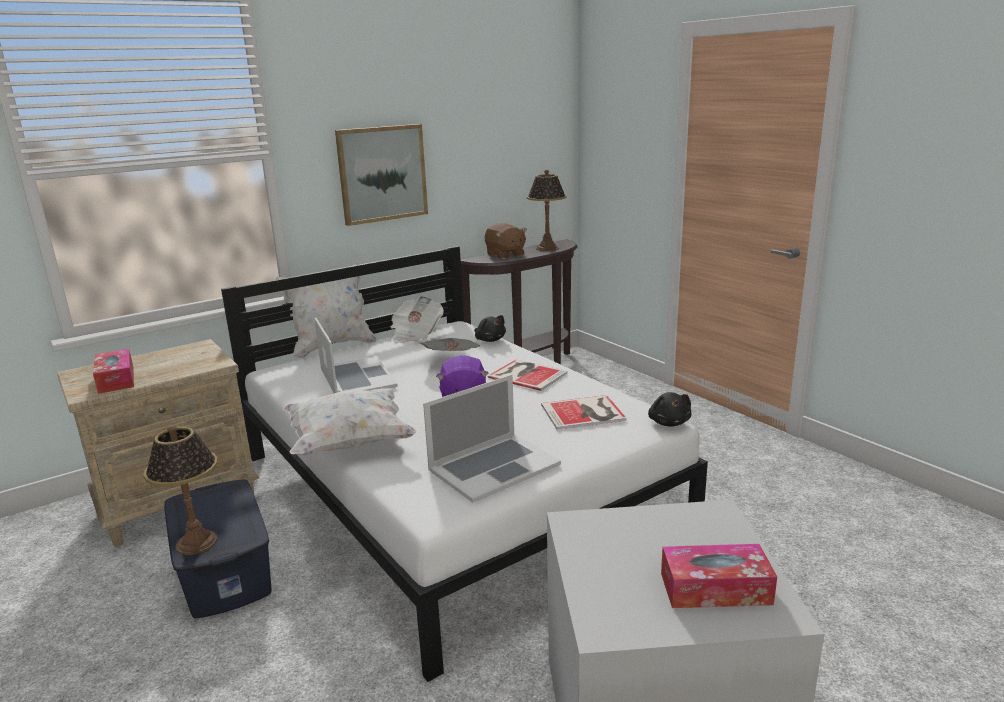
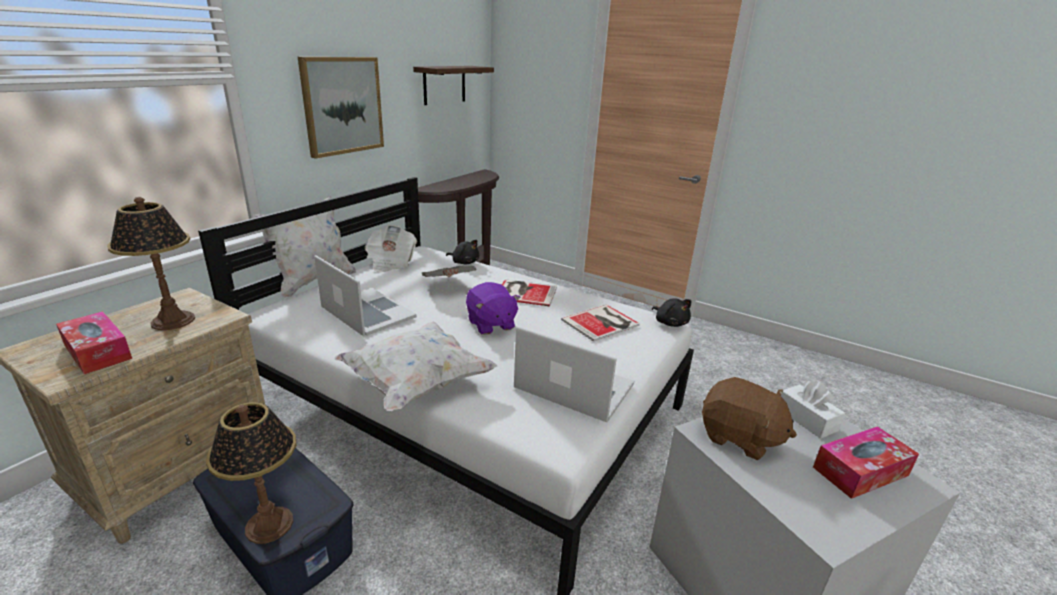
camera: 25 degrees left, 5 degrees up
laptop [423,375,561,503] -> laptop turned 90 degrees counterclockwise [514,326,634,422]
brown plush toy [485,223,527,259] -> brown plush toy moved to [702,377,797,460]
table lamp [527,170,567,251] -> table lamp moved to [107,197,195,330]
none -> shelf [413,66,494,105]
none -> white tissue box [781,381,845,439]

